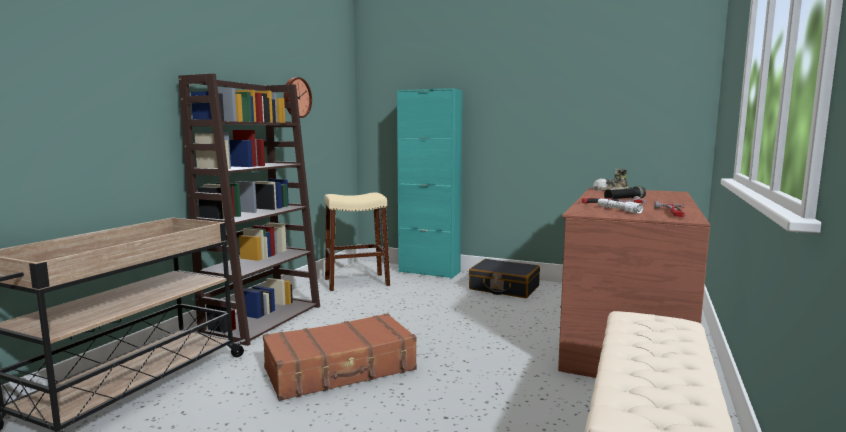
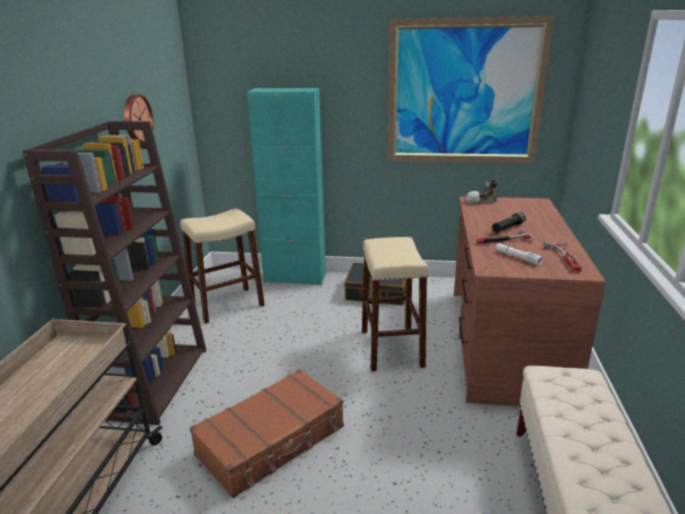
camera: 15 degrees left, 15 degrees up
none -> beige stool [362,237,429,372]
none -> picture [387,16,554,163]

